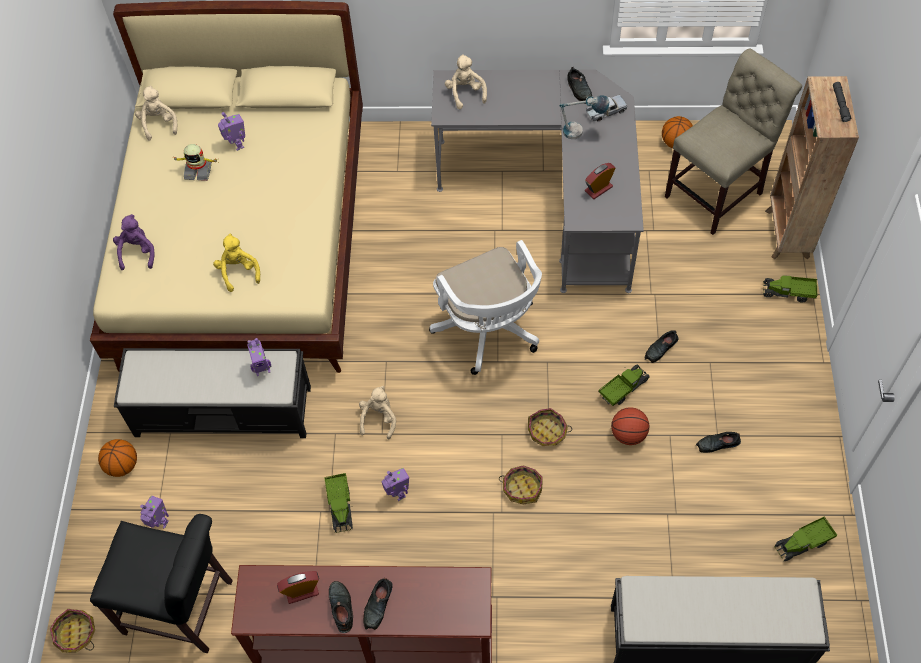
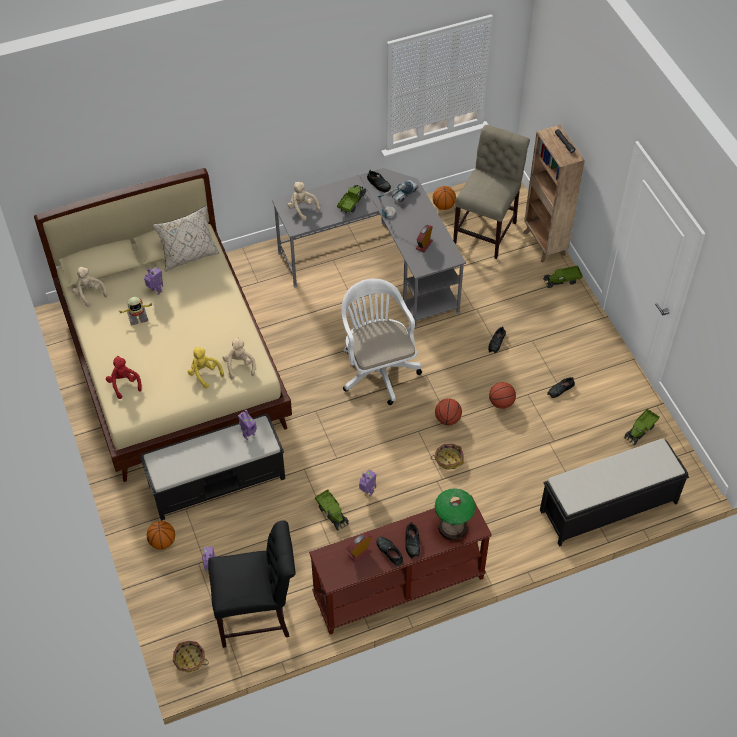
camera: 25 degrees left, 5 degrees down
purple plush toy [113,214,155,270] -> red plush toy [106,356,142,399]
beige plush toy [359,386,396,439] -> beige plush toy moved to [222,337,256,380]
white office chair [429,240,542,375] -> white office chair turned 150 degrees counterclockwise [342,279,422,405]
basket [528,408,572,446] -> basketball [435,398,462,425]
toy truck [599,364,650,406] -> toy truck moved to [337,185,366,213]
none -> beige pillow [153,206,219,272]
none -> table lamp [435,488,475,540]

